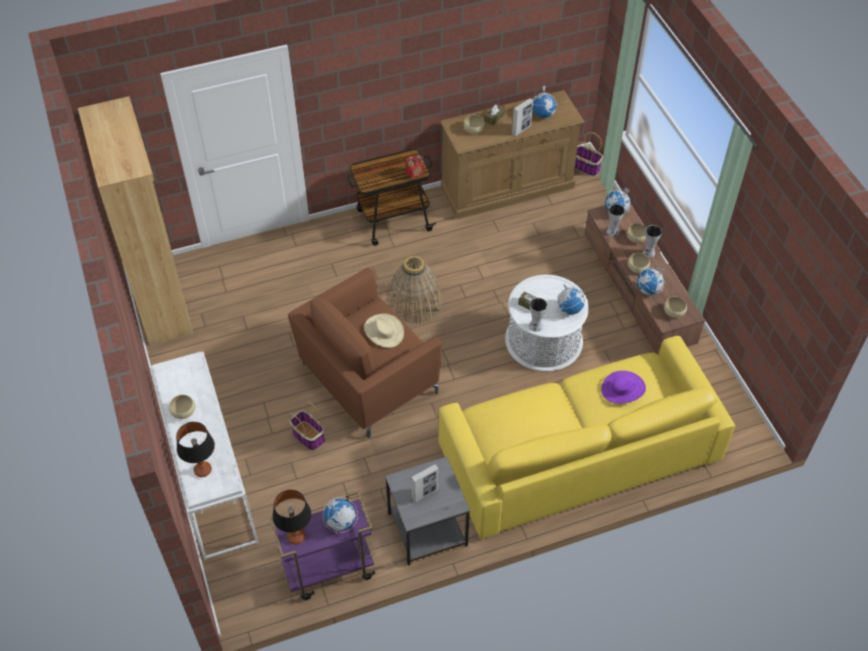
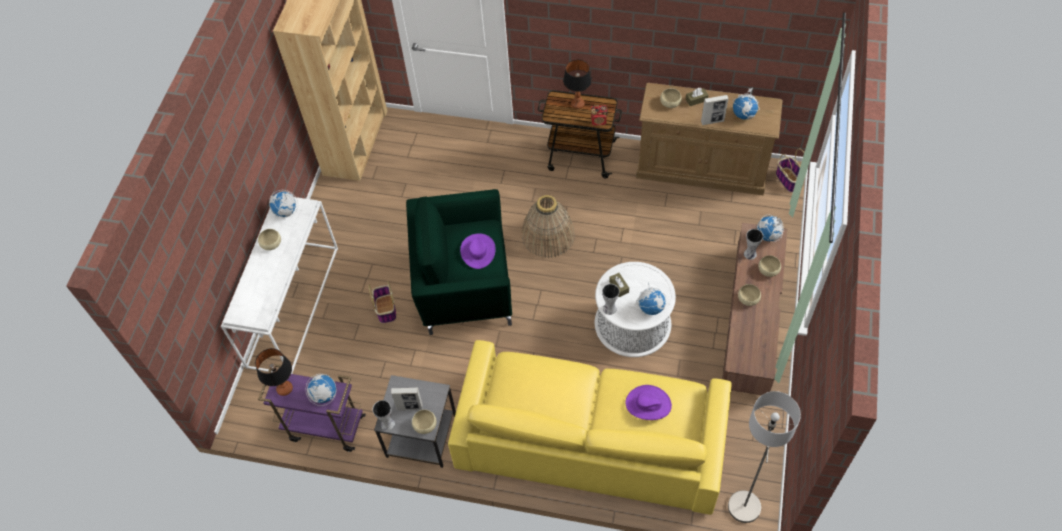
camera: 35 degrees right, 5 degrees up
table lamp [176,422,215,477] -> table lamp moved to [563,60,592,109]
brown armchair [288,268,442,438] -> green armchair [406,189,512,335]
beige hat [364,314,404,348] -> purple hat [460,233,496,269]
globe [637,267,664,295] -> globe moved to [269,190,298,217]
vase [642,225,662,258] -> vase moved to [373,400,395,431]
beige bowl [664,296,687,318] -> beige bowl moved to [412,410,437,434]
none -> grey floor lamp [728,391,801,523]

